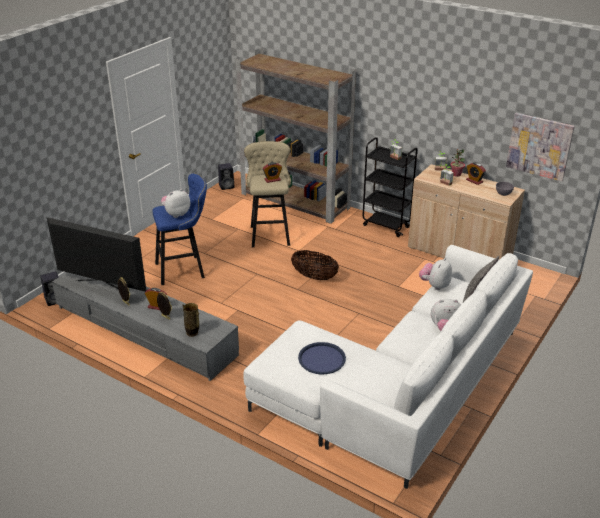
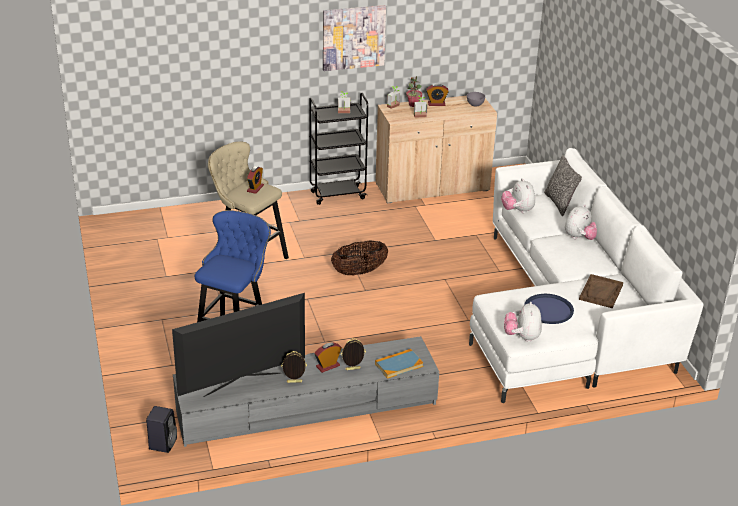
camera: 50 degrees left, 0 degrees up
plush toy [161,189,190,218] -> plush toy moved to [504,302,542,342]
vase [182,303,199,337] -> book [375,349,423,379]
black speaker [218,163,235,190] -> none
brown bookcase [235,48,356,224] -> none
picture [506,113,575,181] -> picture moved to [323,5,386,71]
none -> brown tray [579,274,623,308]

